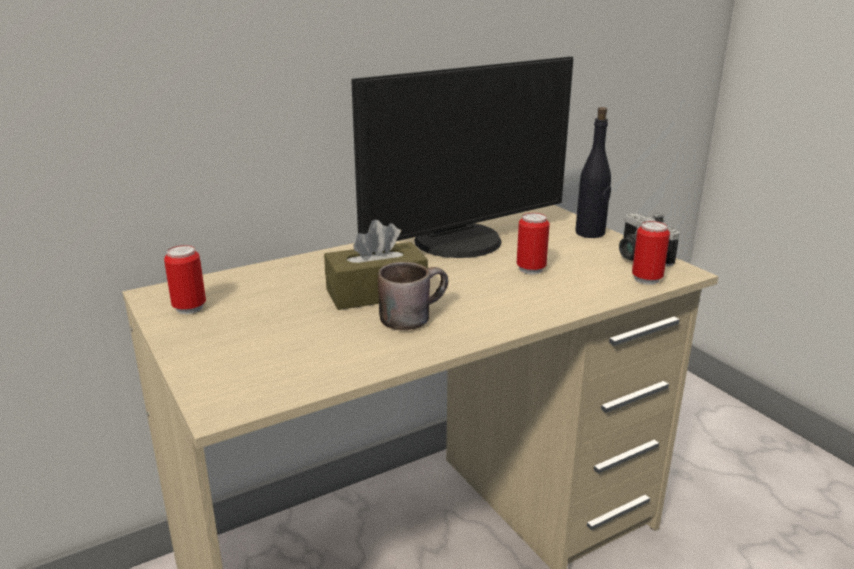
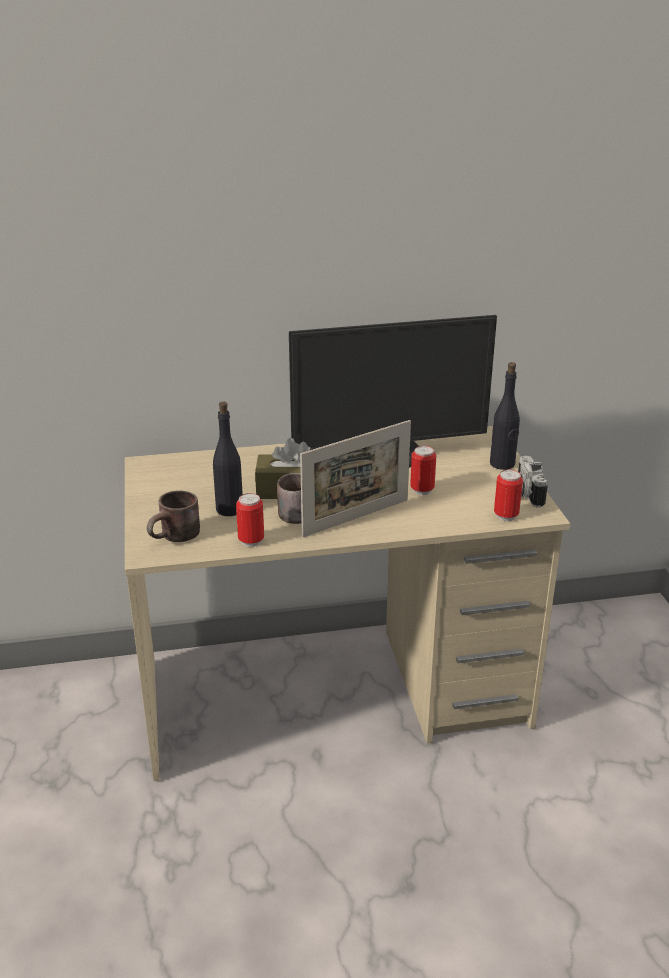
camera: 20 degrees right, 5 degrees up
can [164,245,206,314] -> can moved to [236,493,264,547]
none -> brown mug [147,490,200,542]
none -> black bottle [213,402,243,516]
none -> picture frame [300,420,411,537]

